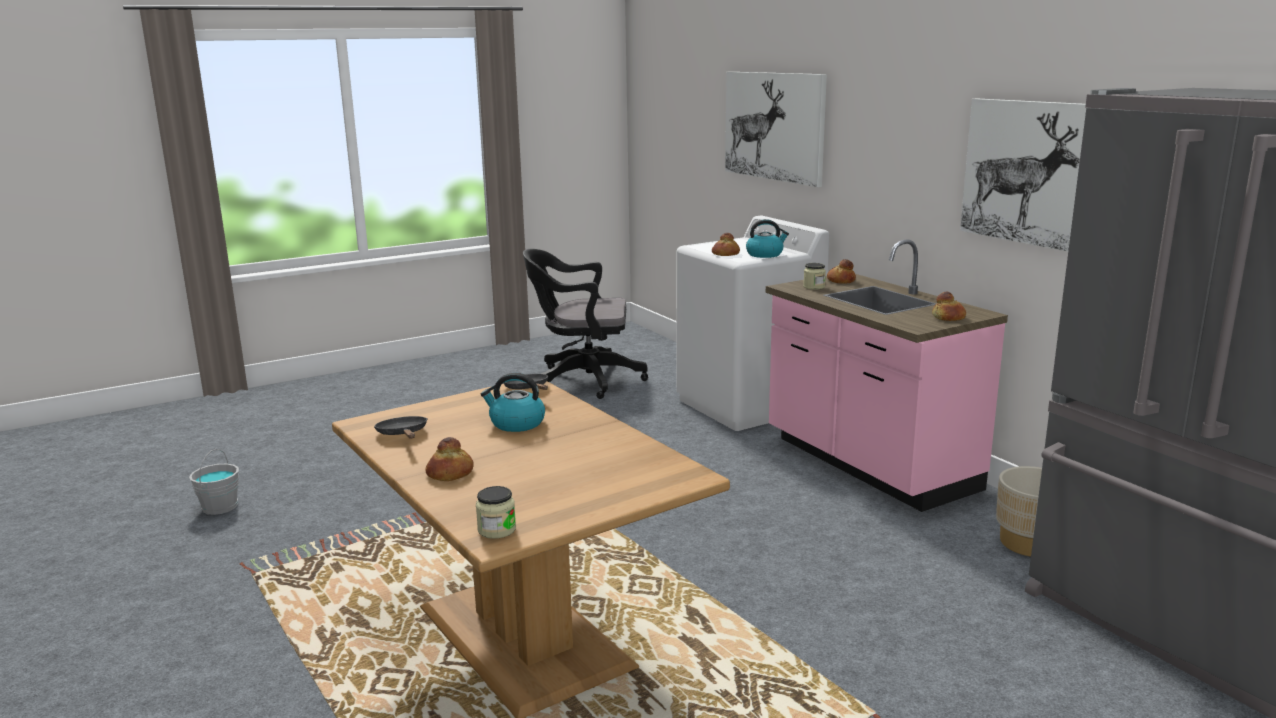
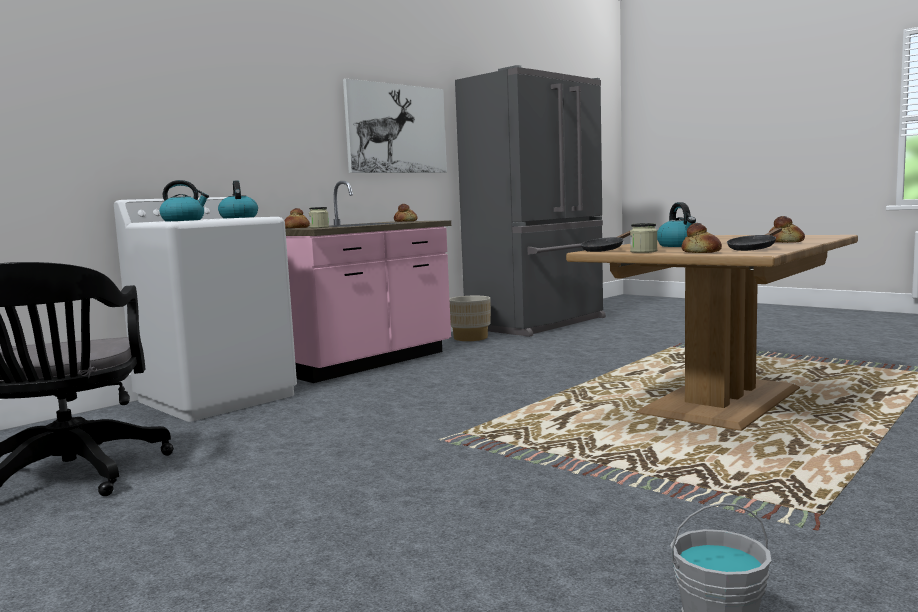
camera: 105 degrees left, 10 degrees down
jar [476,486,516,539] -> jar moved to [630,223,657,253]
bread [712,233,740,256] -> bread moved to [682,223,722,253]
picture [725,72,827,187] -> none
none -> kettle [159,180,209,222]

